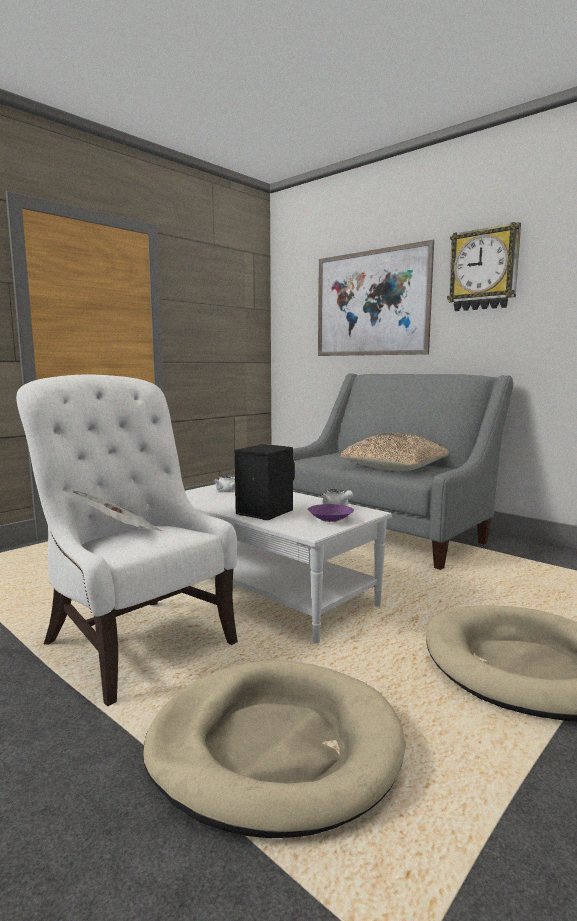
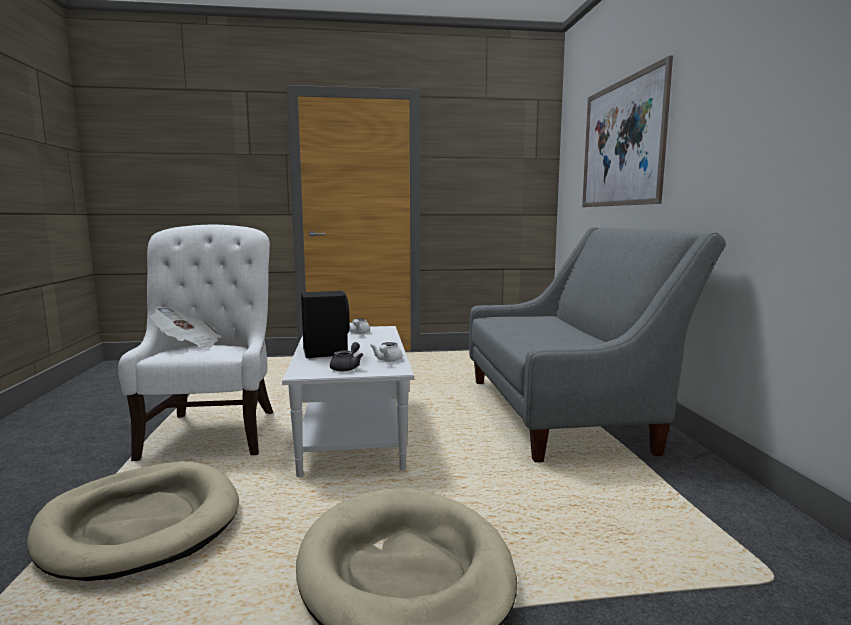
camera: 40 degrees right, 0 degrees up
purple bowl [307,504,354,522] -> grey teapot [330,342,363,371]
beige pillow [340,433,449,471] -> none
wall clock [447,222,521,311] -> none

